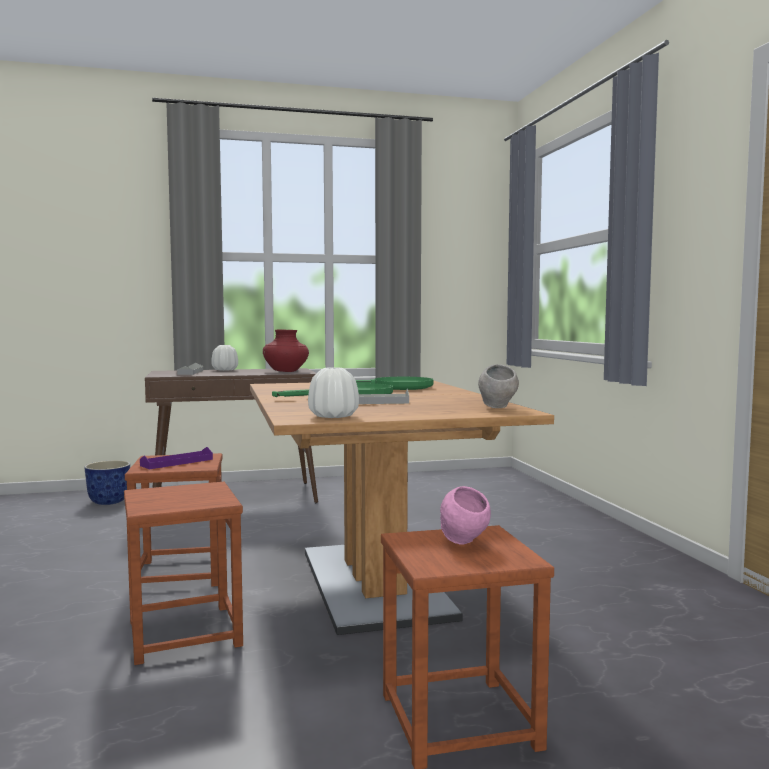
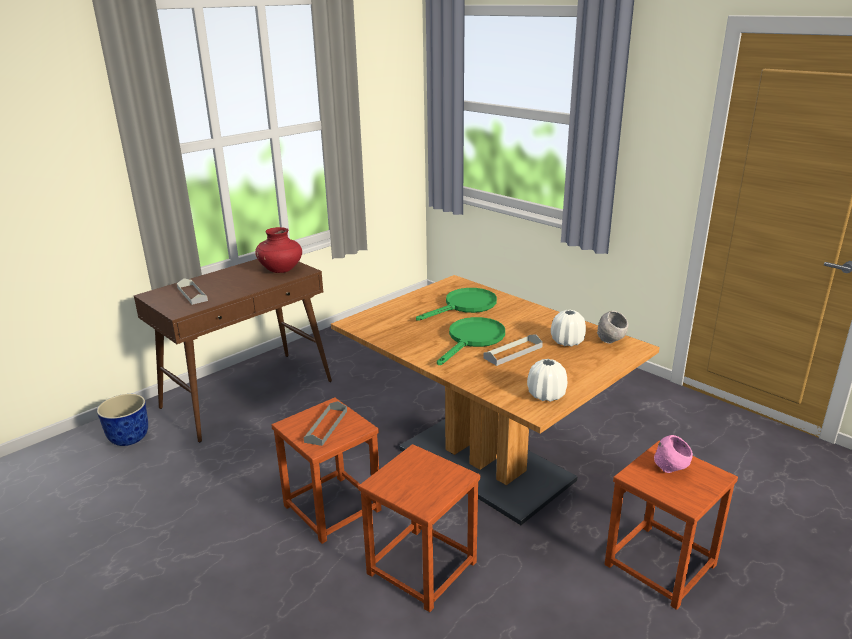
camera: 30 degrees left, 20 degrees up
purple tray [140,447,213,469] -> grey tray [303,401,347,446]
white vase [211,345,238,371] -> white vase moved to [551,310,586,347]

